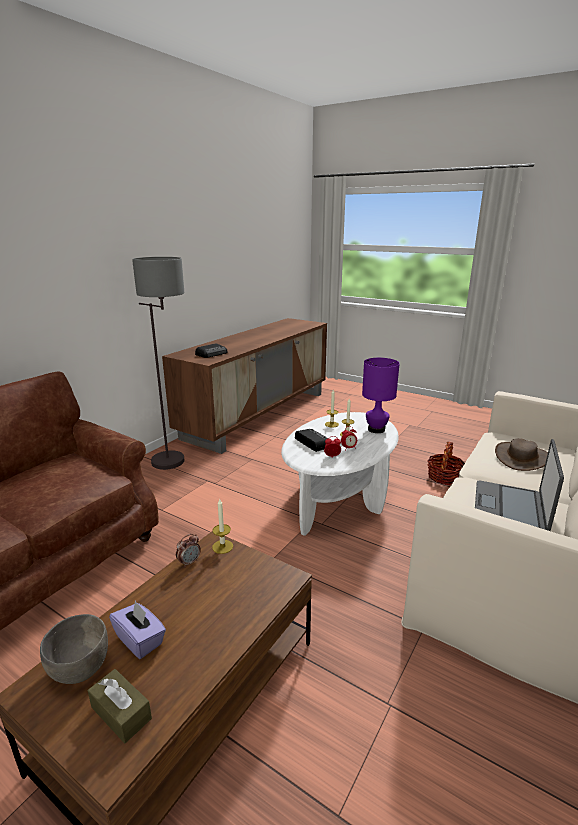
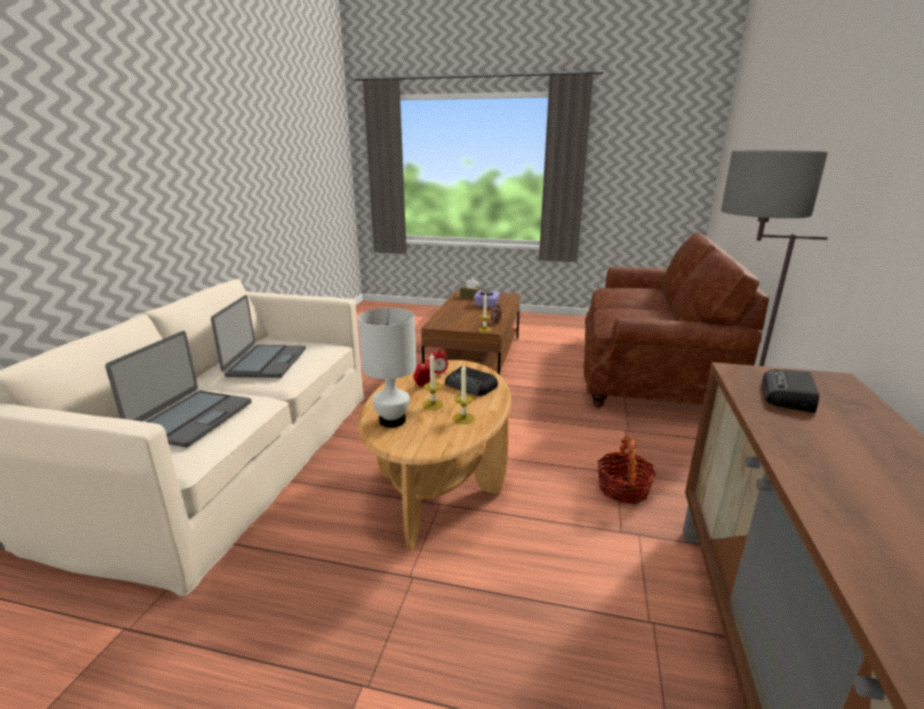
camera: 160 degrees right, 0 degrees up
grey bowl [40,614,108,684] -> none
white coffee table [281,412,399,536] -> brown coffee table [358,360,511,551]
purple table lamp [362,358,400,433] -> white table lamp [358,308,416,428]
basket [427,442,465,485] -> basket moved to [597,435,657,504]
brown hat [495,438,548,471] -> laptop [105,331,252,447]

